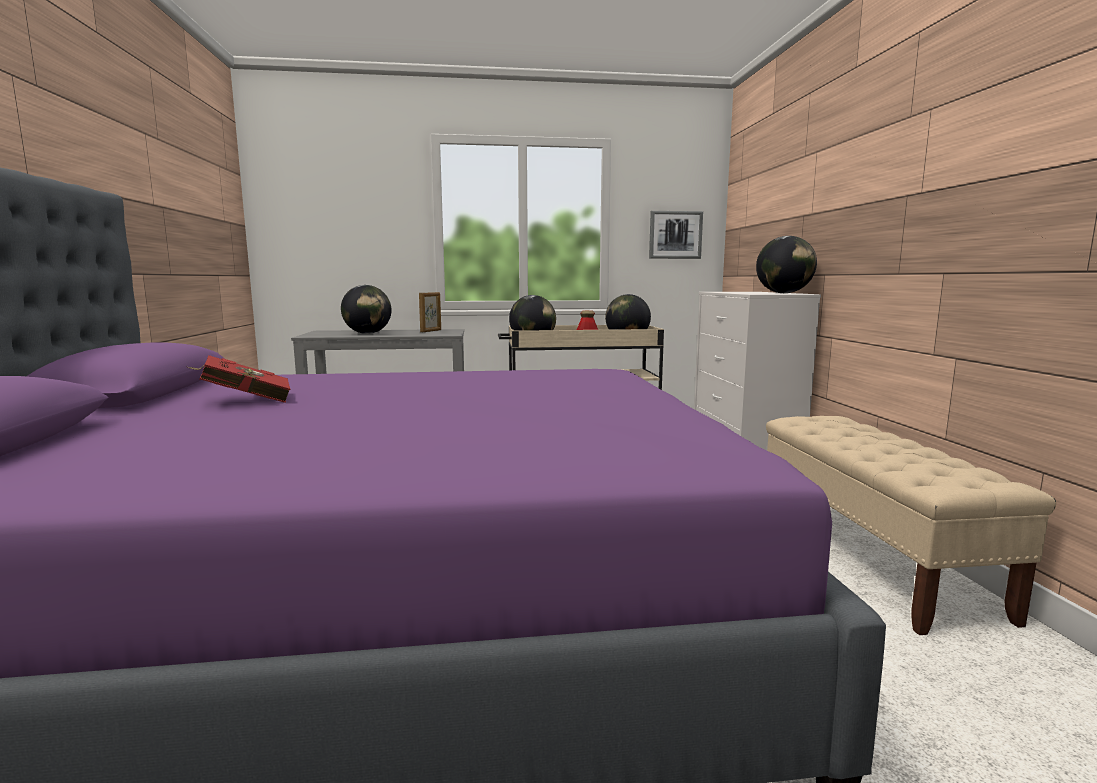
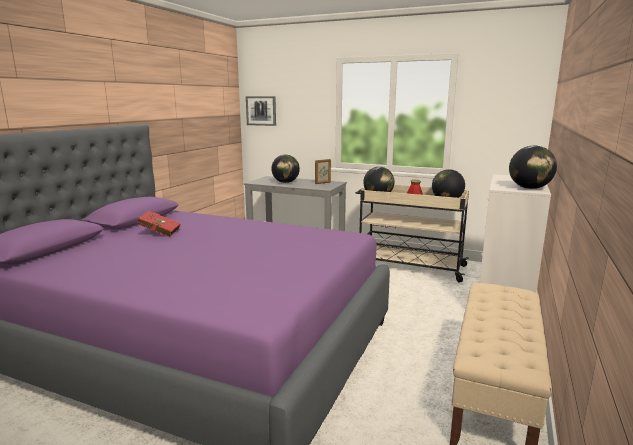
camera: 30 degrees right, 5 degrees up
picture [649,211,703,259] -> picture moved to [246,96,276,126]

